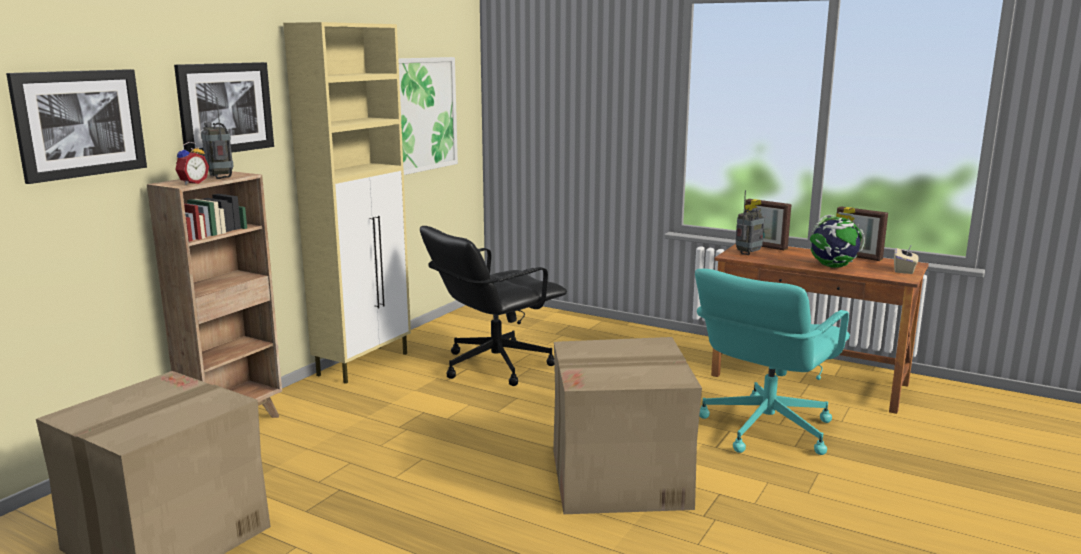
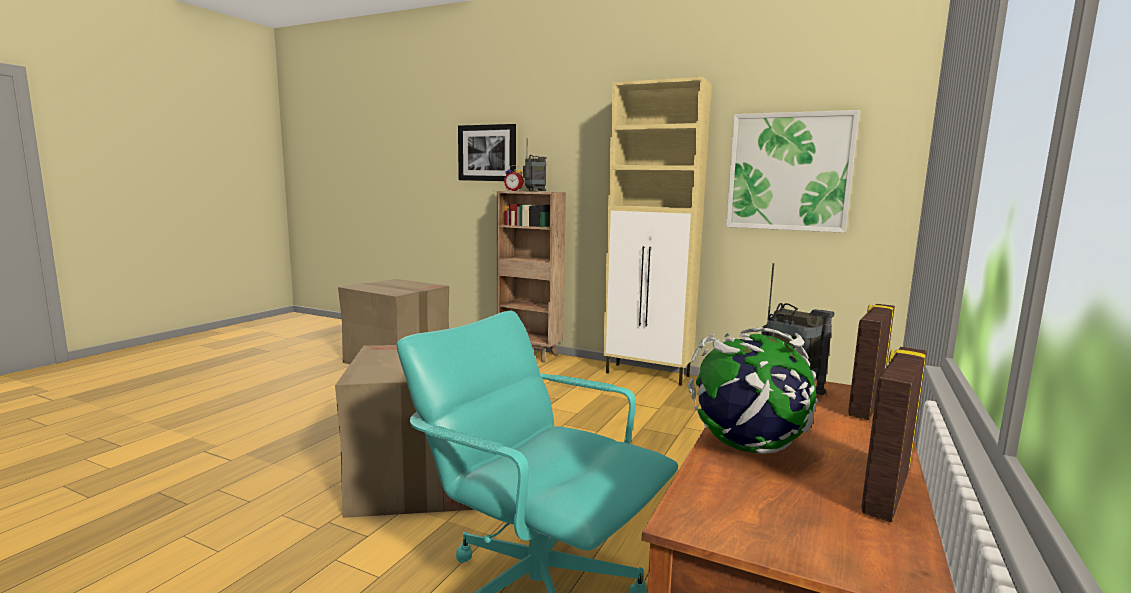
camera: 85 degrees right, 5 degrees down
picture [174,62,274,156] -> none
black office chair [420,226,567,386] -> none
beige tissue box [894,246,918,274] -> none

